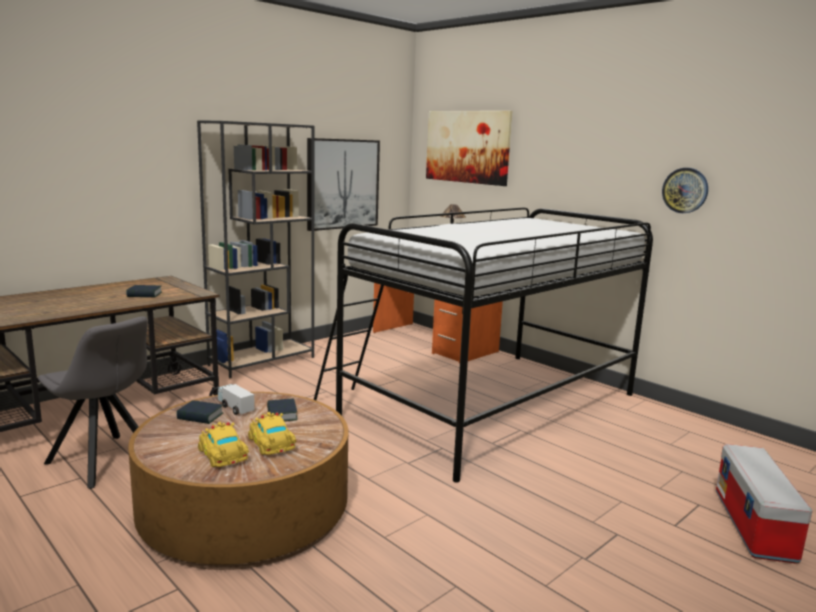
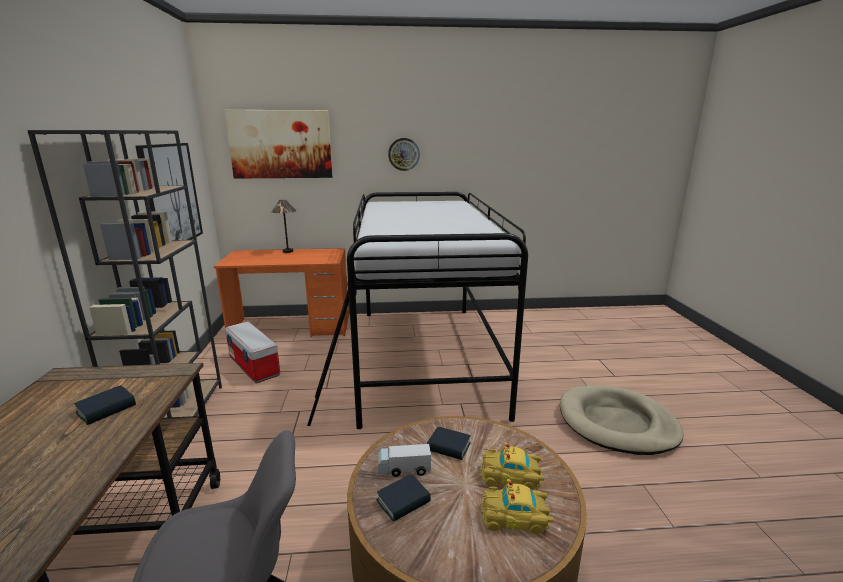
camera: 50 degrees left, 5 degrees up
wall clock [662,168,708,213] -> wall clock moved to [388,138,420,171]
storage box [716,444,813,564] -> storage box moved to [225,321,280,383]
none -> beige dog bed [560,385,683,455]

